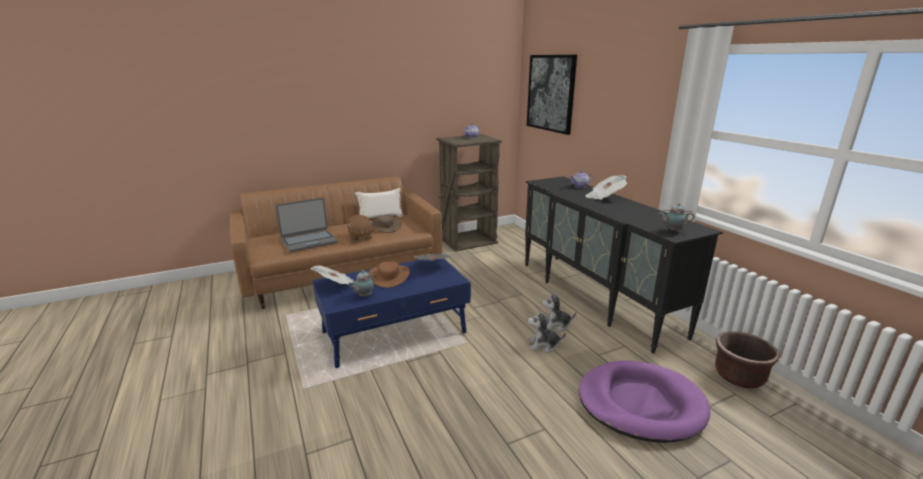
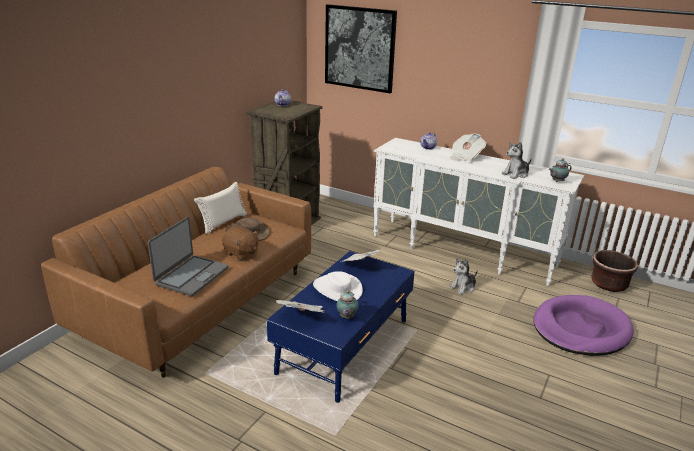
camera: 35 degrees left, 5 degrees up
brown hat [368,261,410,288] -> white hat [313,271,363,301]
black cabinet [525,176,723,353] -> white cabinet [373,138,584,286]
plush toy [528,309,566,353] -> plush toy moved to [502,142,531,179]

